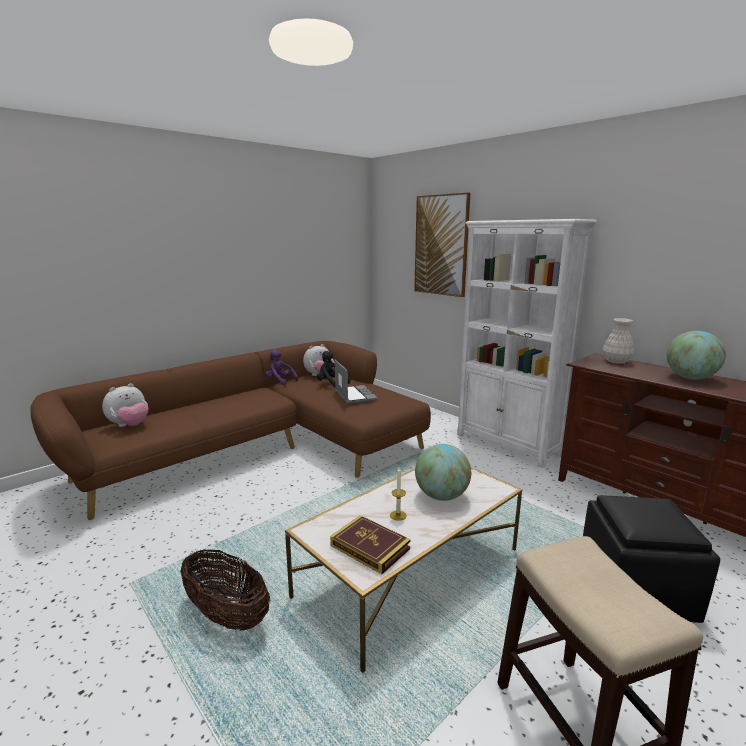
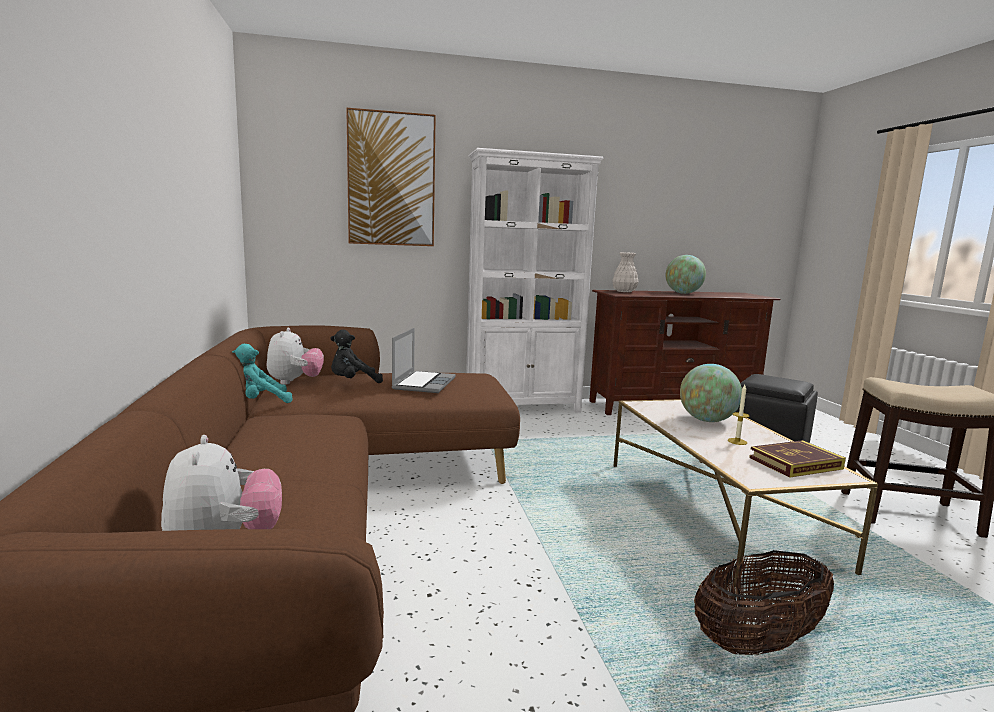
camera: 60 degrees left, 5 degrees down
purple plush toy [265,350,298,385] -> turquoise plush toy [232,344,293,403]
laptop [335,359,378,404] -> laptop turned 90 degrees clockwise [392,328,456,393]

